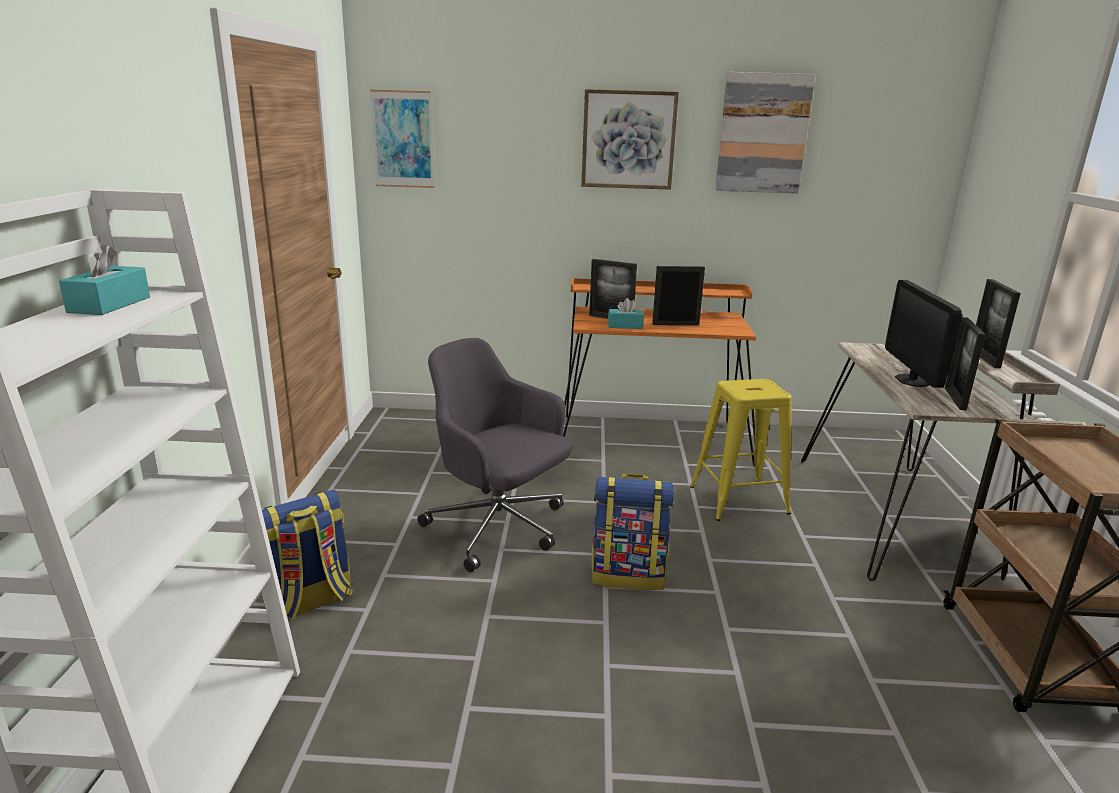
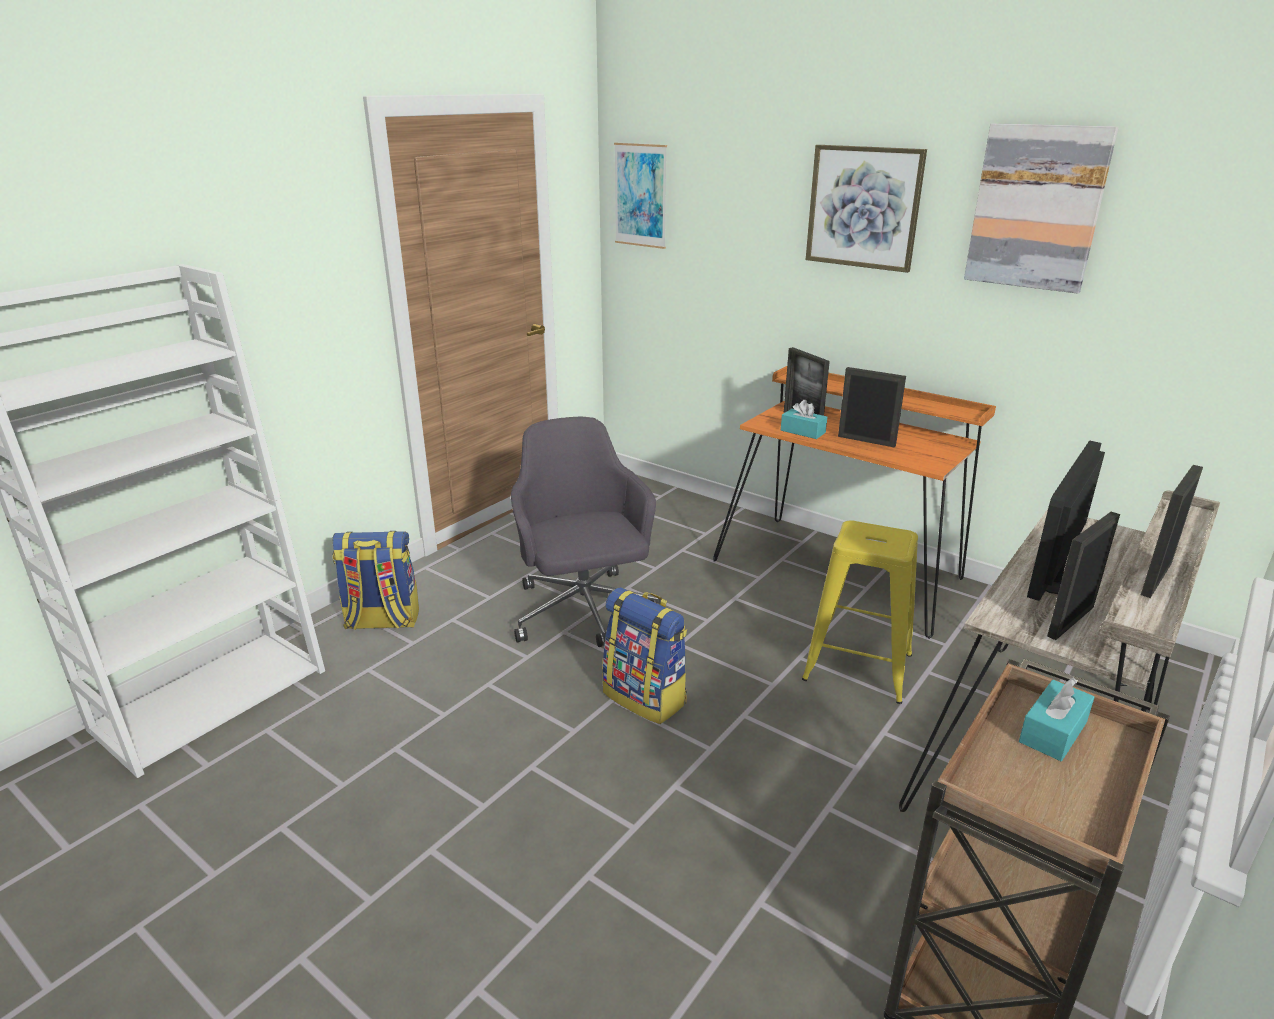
camera: 35 degrees right, 5 degrees up
turquoise tissue box [59,243,150,315] -> turquoise tissue box moved to [1019,677,1095,761]

